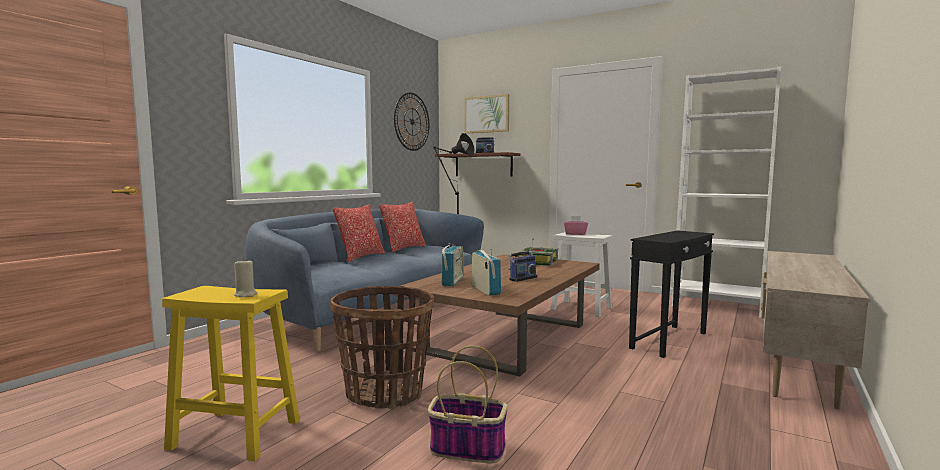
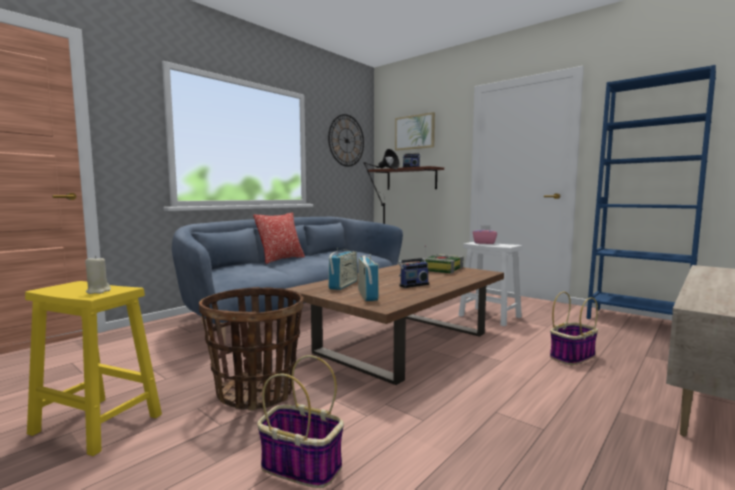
camera: 10 degrees right, 0 degrees up
pillow [379,202,426,252] -> none
black side table [629,230,714,358] -> basket [550,292,598,365]
white bookcase [672,67,781,318] -> blue bookcase [586,65,716,319]

